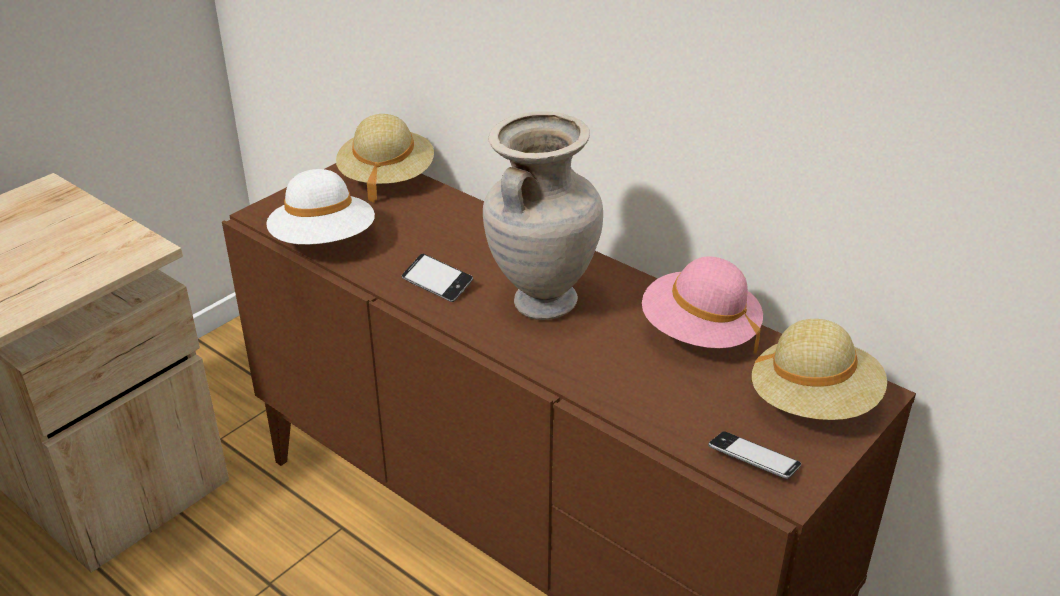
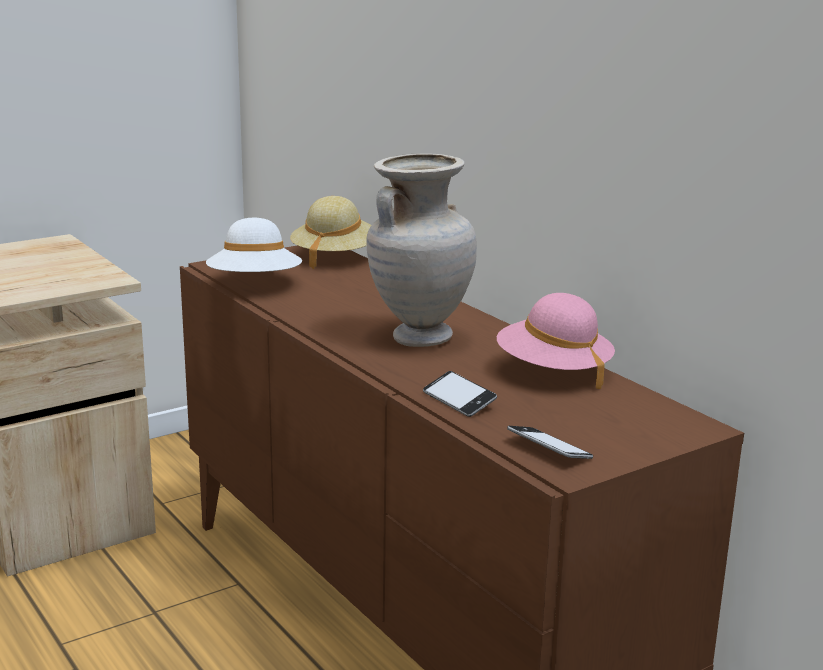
camera: 15 degrees right, 15 degrees down
phone [402,254,473,302] -> phone moved to [423,371,497,417]
beige hat [751,319,887,420] -> none

